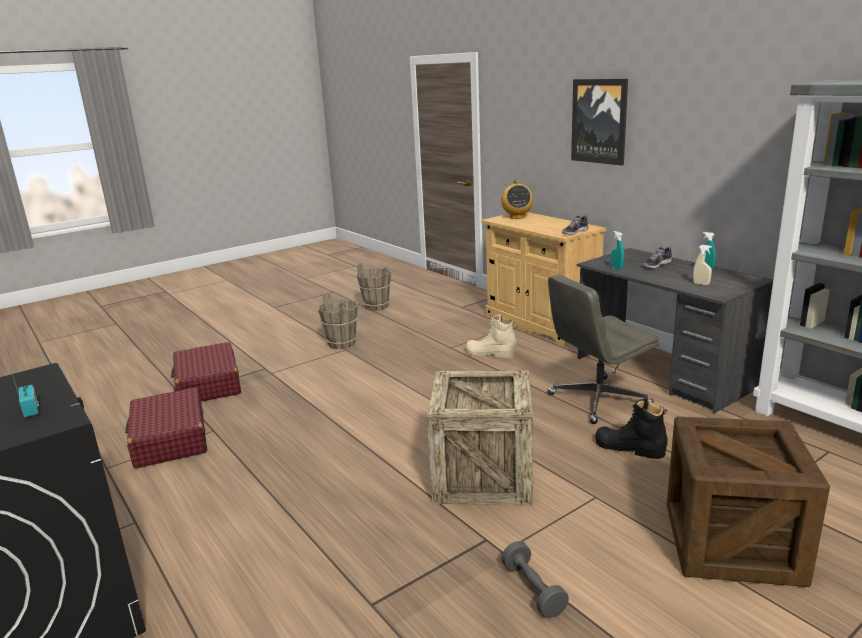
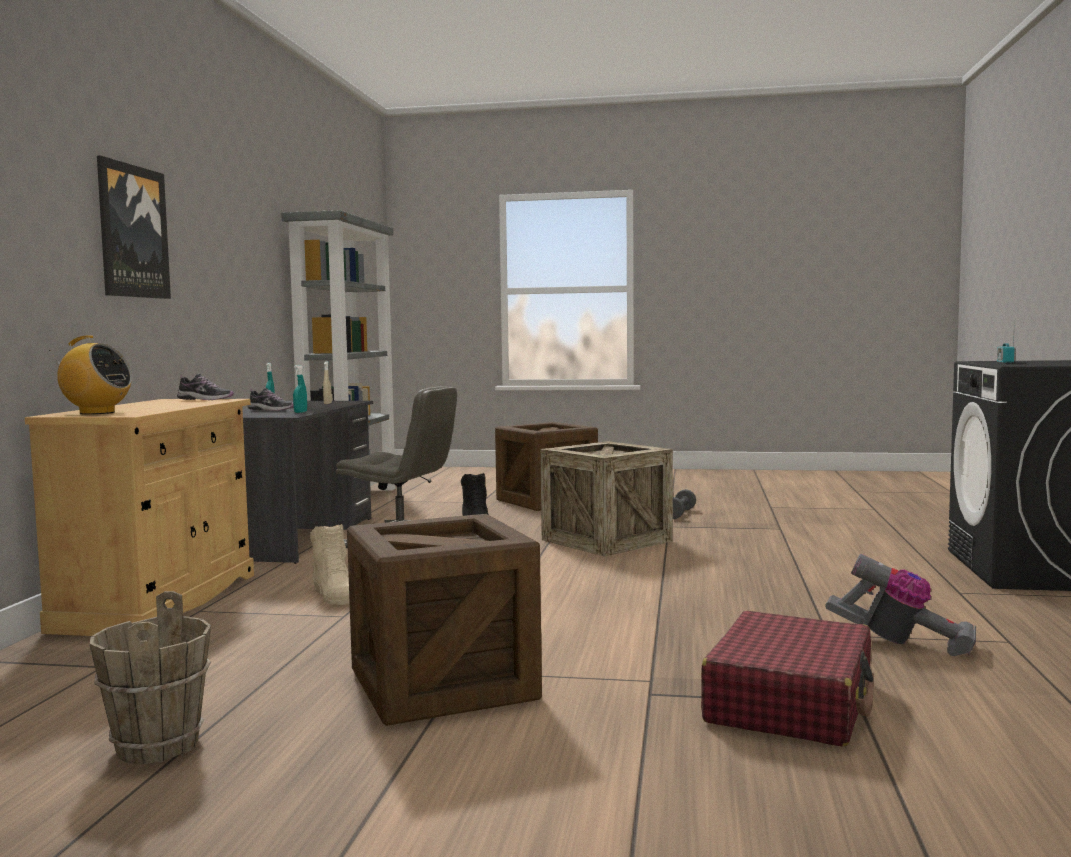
camera: 135 degrees left, 15 degrees down
red suitcase [125,387,207,469] -> vacuum cleaner [825,554,976,656]
brown bucket [318,292,358,349] -> crate [347,514,542,726]
radio [501,180,533,219] -> radio turned 60 degrees clockwise [49,336,132,415]

